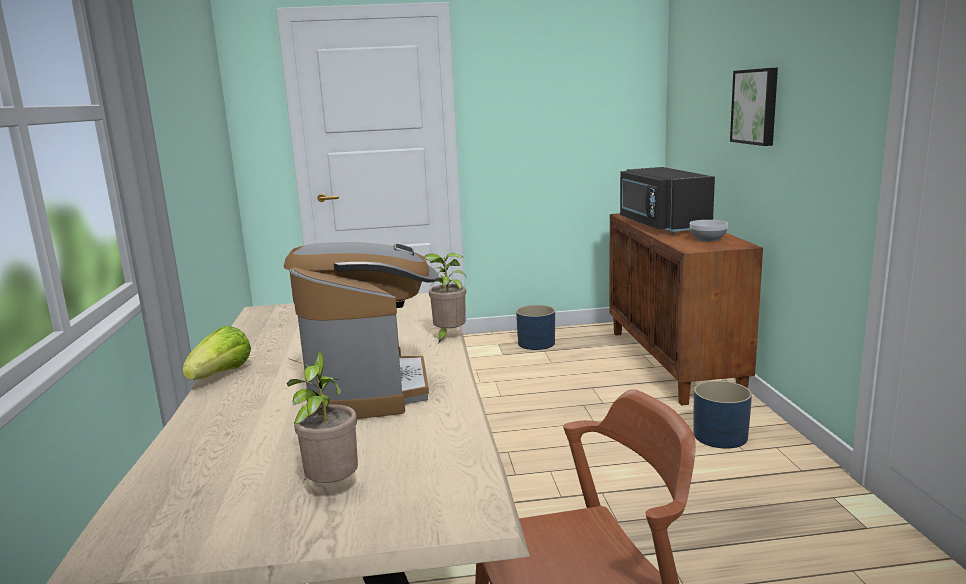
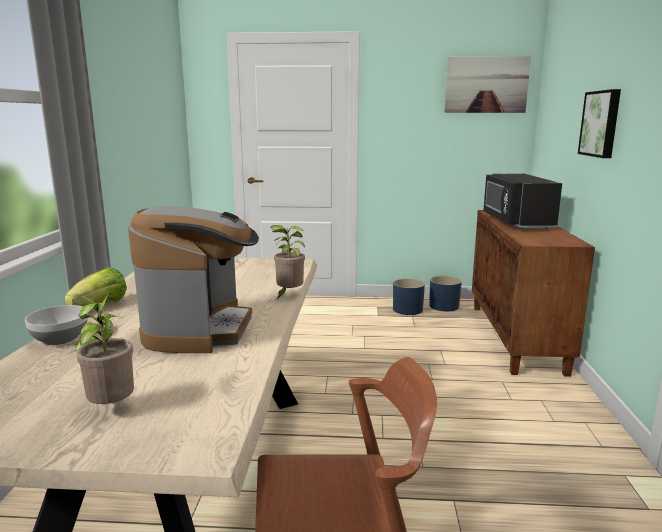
camera: 10 degrees right, 0 degrees up
bowl [690,220,728,242] -> bowl moved to [25,305,88,345]
blue planter [694,381,752,449] -> blue planter moved to [429,276,462,311]
none -> picture [444,56,531,113]

